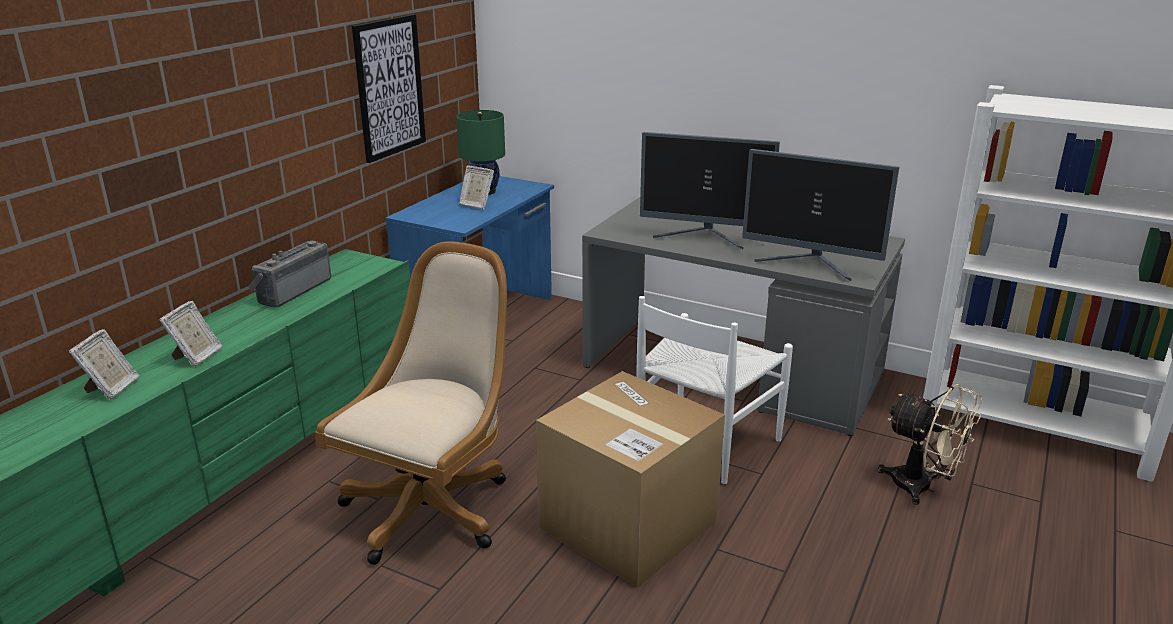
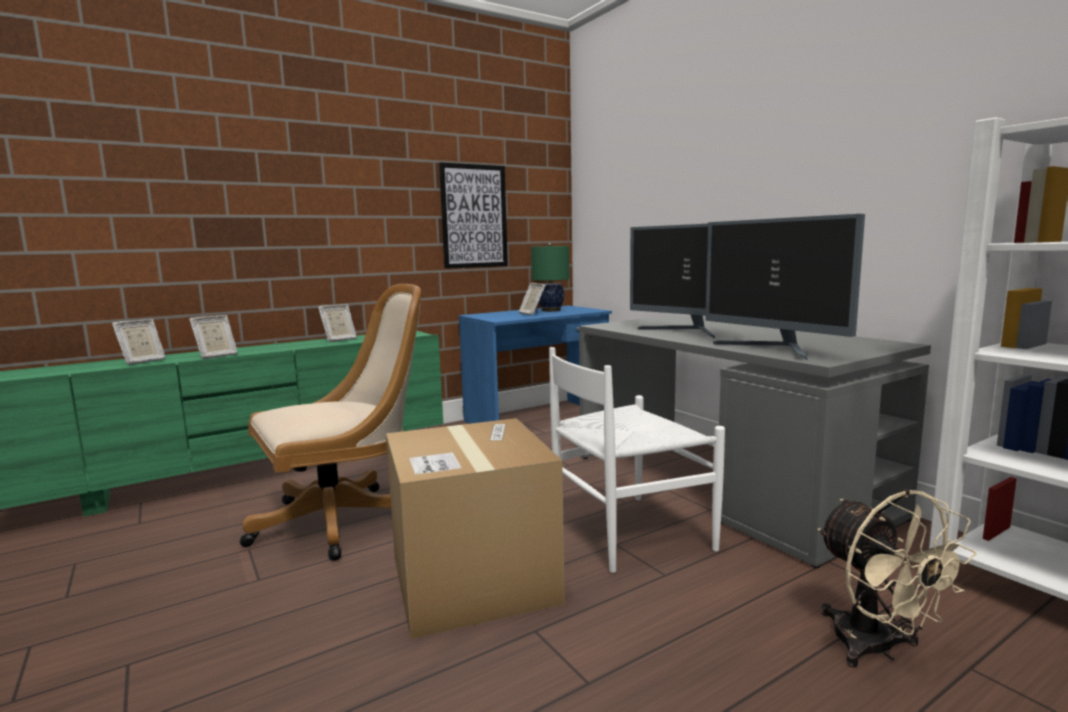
camera: 30 degrees right, 15 degrees down
radio [248,240,331,308] -> picture frame [318,304,357,342]

